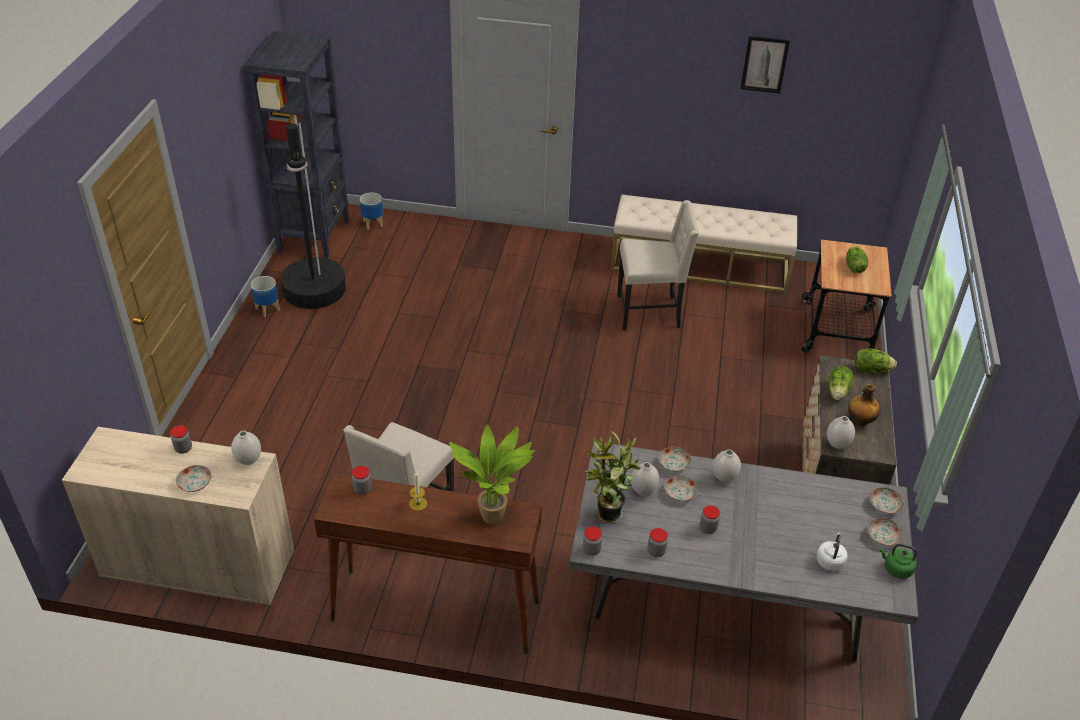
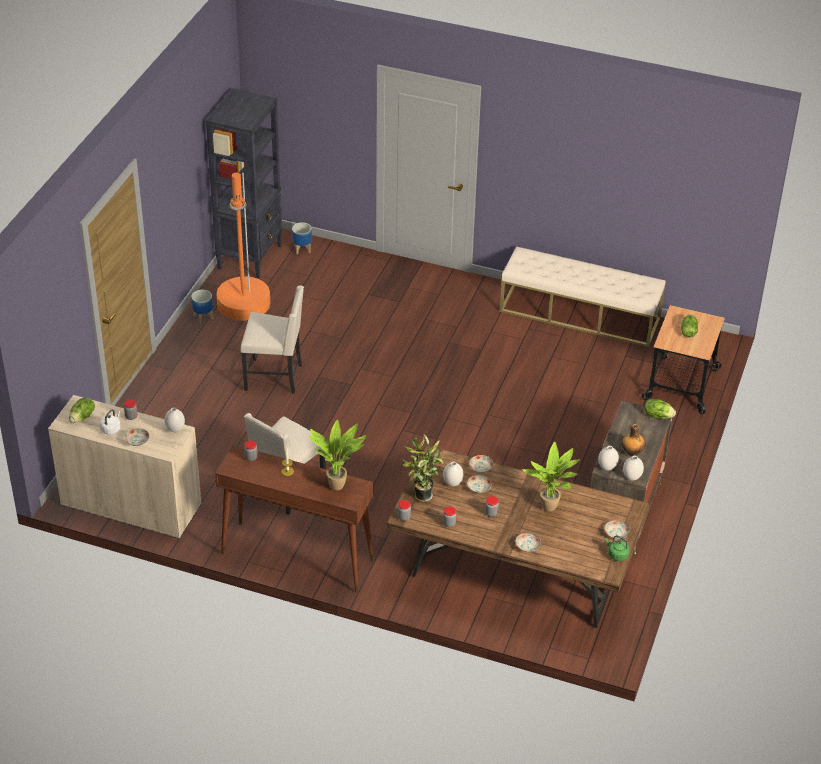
camera: 10 degrees right, 0 degrees up
black floor lamp [281,122,346,309] -> orange floor lamp [216,172,270,321]
grey dining table [569,442,919,662] -> brown dining table [387,445,649,628]
beige chair [617,200,699,331] -> beige chair moved to [240,286,304,394]
white vase [713,449,741,483] -> white vase moved to [623,456,644,481]
picture [740,36,790,93] -> none
white kettle [816,533,848,571] -> white kettle moved to [100,410,120,434]
lettuce [828,366,853,400] -> lettuce moved to [69,398,95,423]
plate [869,487,904,514] -> plate moved to [516,533,541,552]
none -> potted plant [522,442,580,512]

